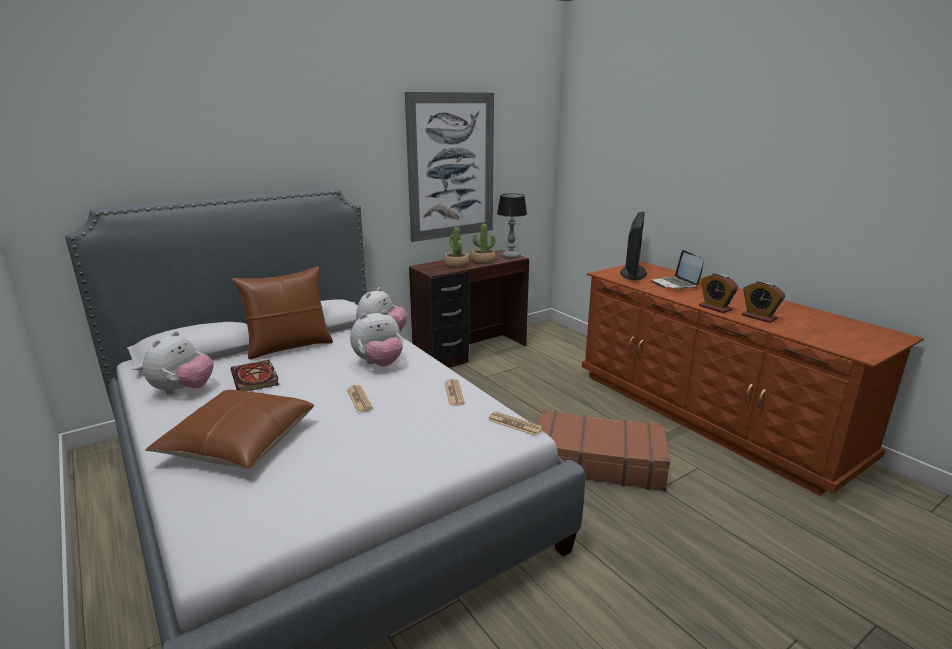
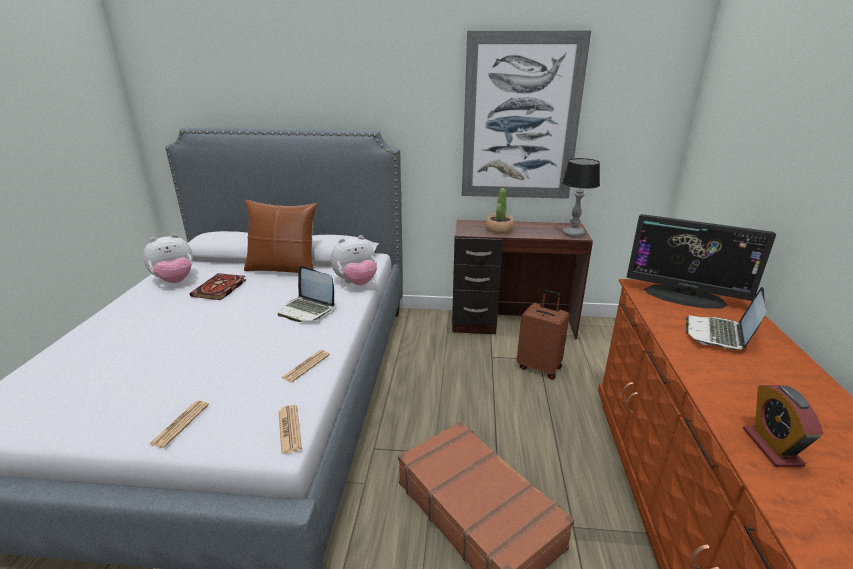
camera: 40 degrees right, 5 degrees up
brown pillow [145,390,314,469] -> none
newspaper [347,385,373,412] -> newspaper moved to [149,401,209,448]
plush toy [350,310,403,366] -> laptop [278,266,334,322]
potted plant [471,224,496,264] -> none
monitor [620,212,647,280] -> monitor turned 60 degrees clockwise [626,214,776,309]
alarm clock [699,273,738,313] -> none
none -> brown suitcase [517,290,570,379]

